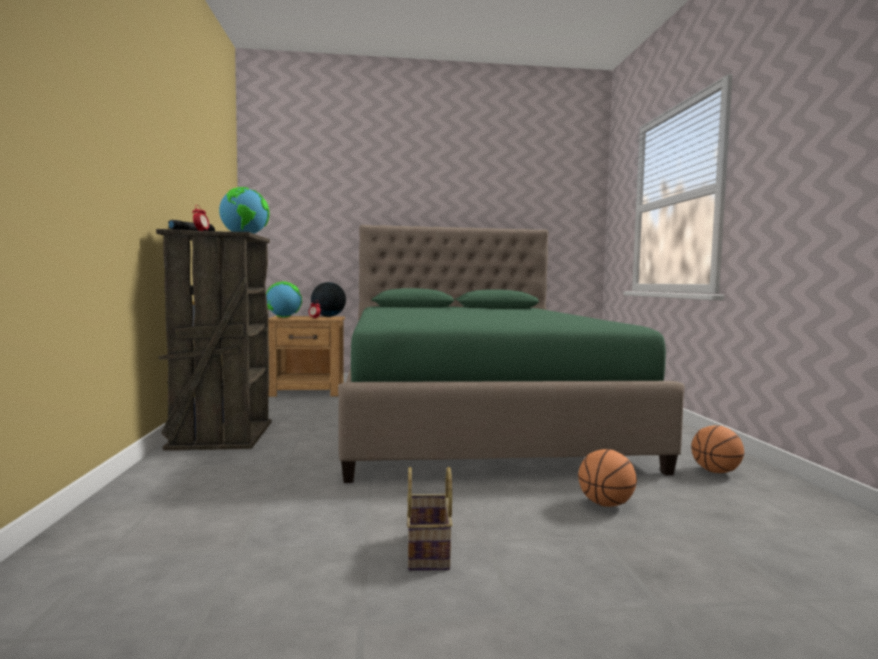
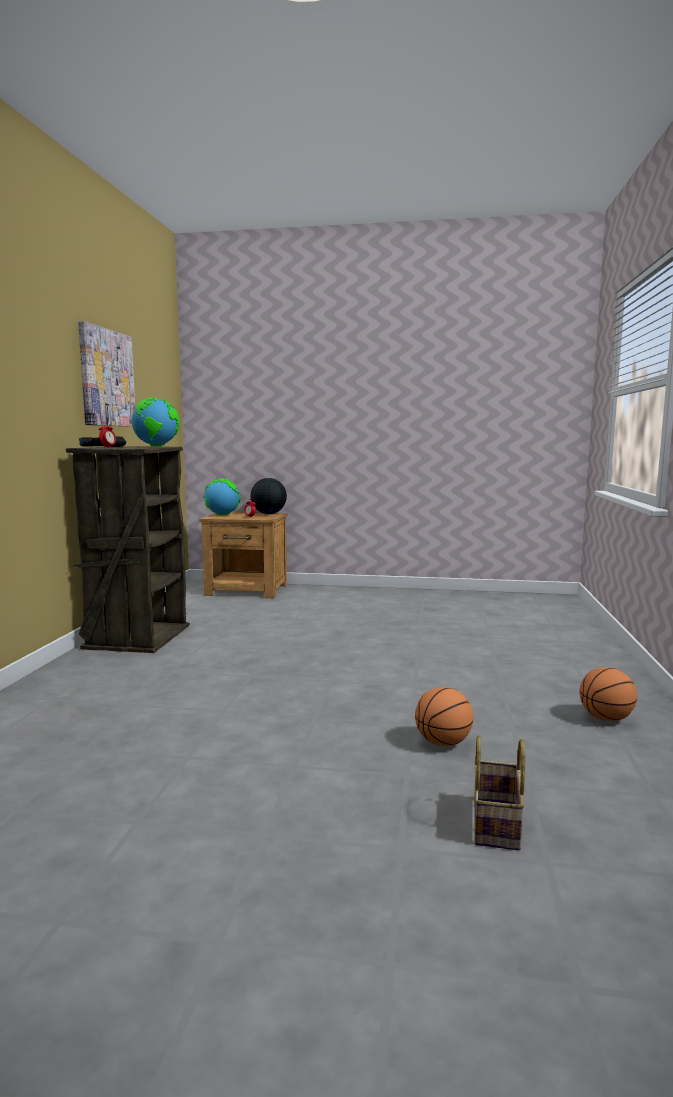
camera: 15 degrees right, 5 degrees up
green bed [338,225,685,483] -> none
basket [407,467,452,571] -> basket moved to [474,735,525,850]
none -> picture [78,321,135,427]

